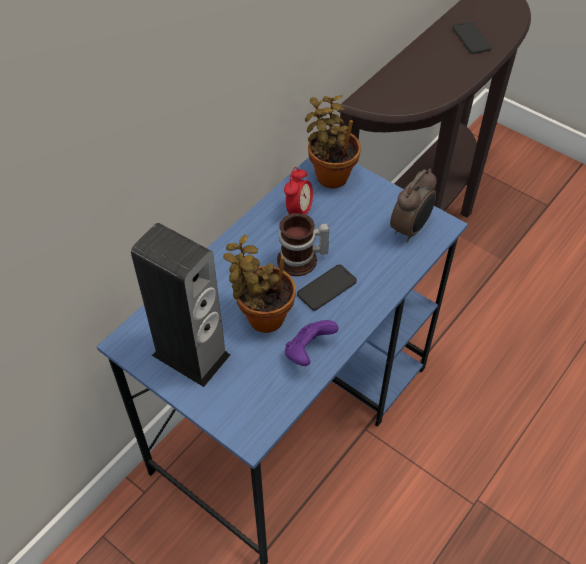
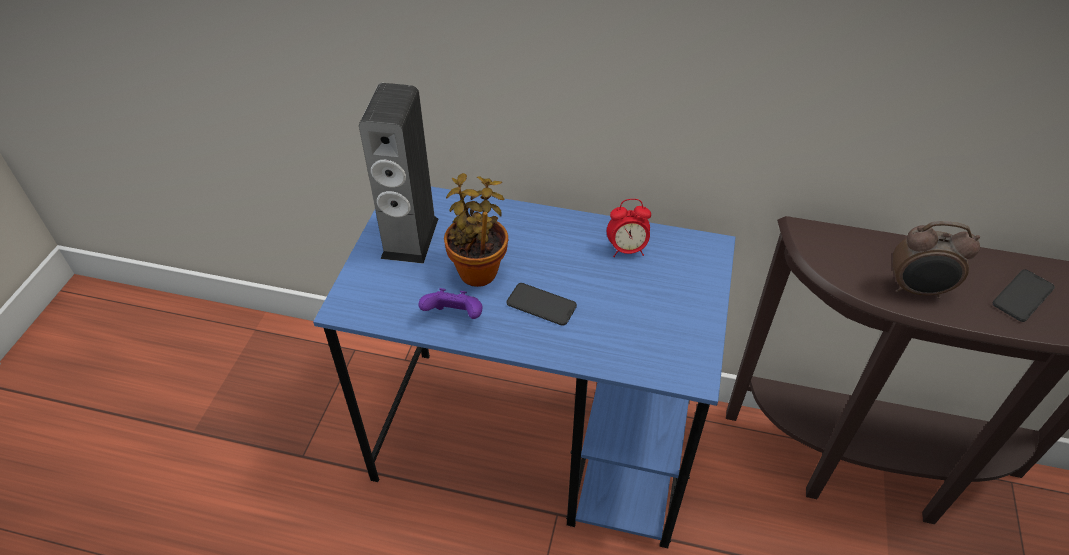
camera: 65 degrees right, 5 degrees down
mug [277,213,329,276] -> none
potted plant [305,95,361,188] -> none
alarm clock [390,169,437,242] -> alarm clock moved to [893,221,980,299]

